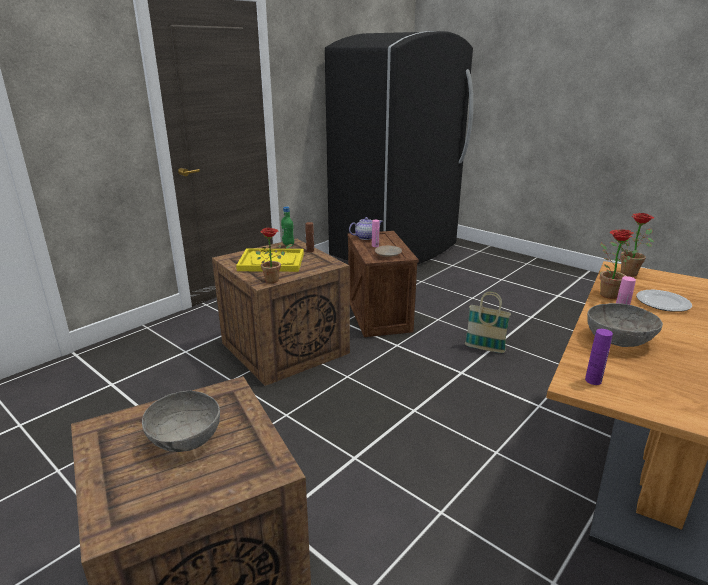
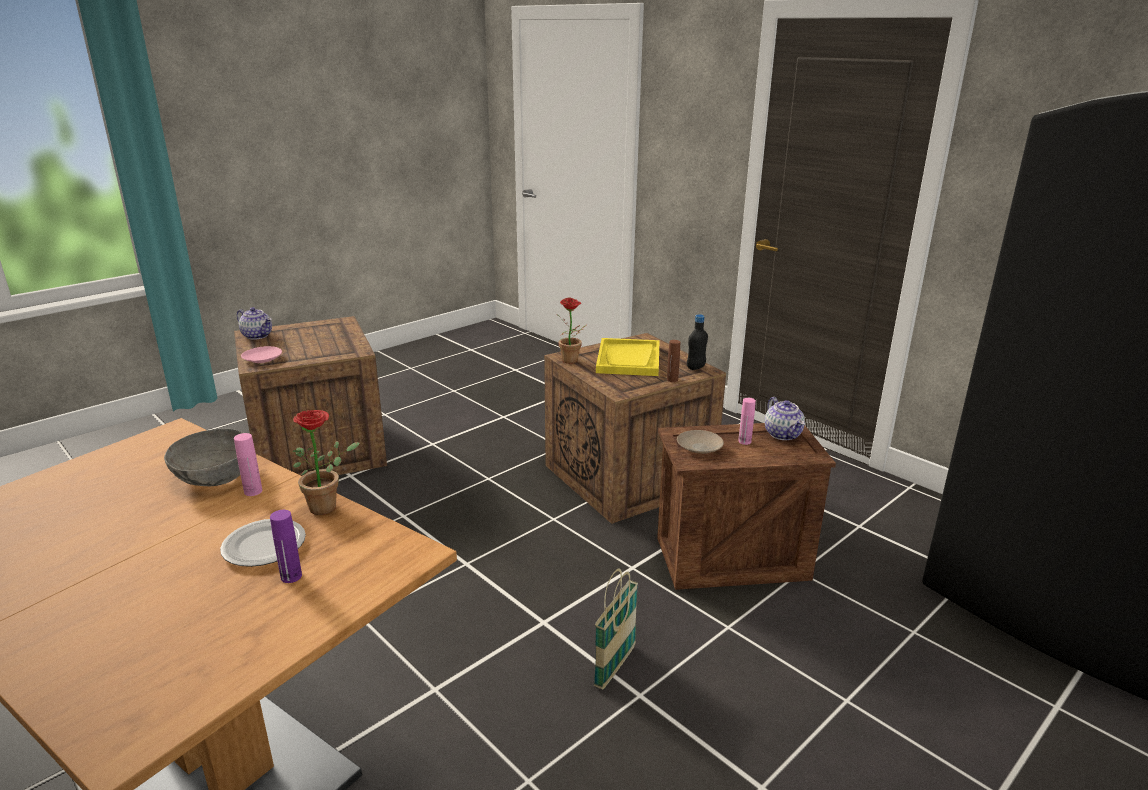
camera: 95 degrees right, 0 degrees up
grey bowl [142,391,220,452] -> none
green bottle [281,207,294,246] -> black bottle [687,314,708,370]
purple bottle [585,329,613,385] -> purple bottle moved to [270,510,302,583]
potted plant [610,213,654,277] -> none
none -> teapot [237,307,272,340]
none -> pink plate [241,346,282,363]

